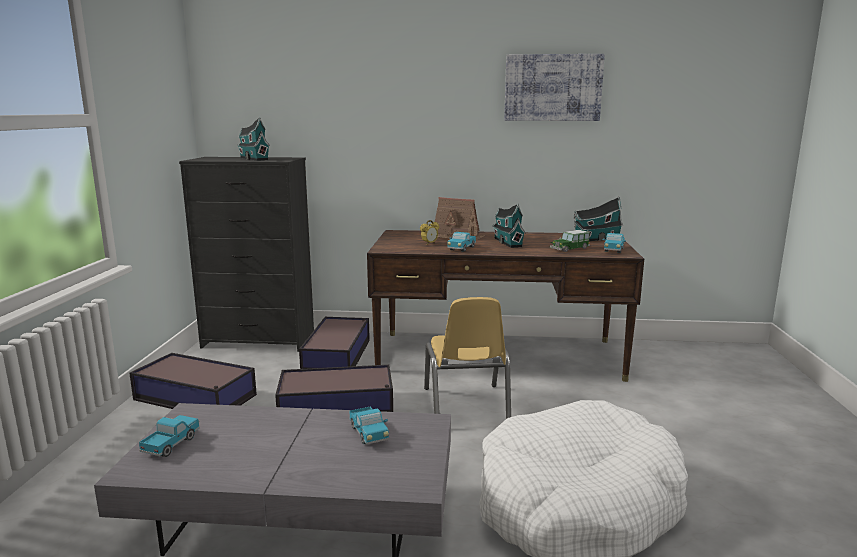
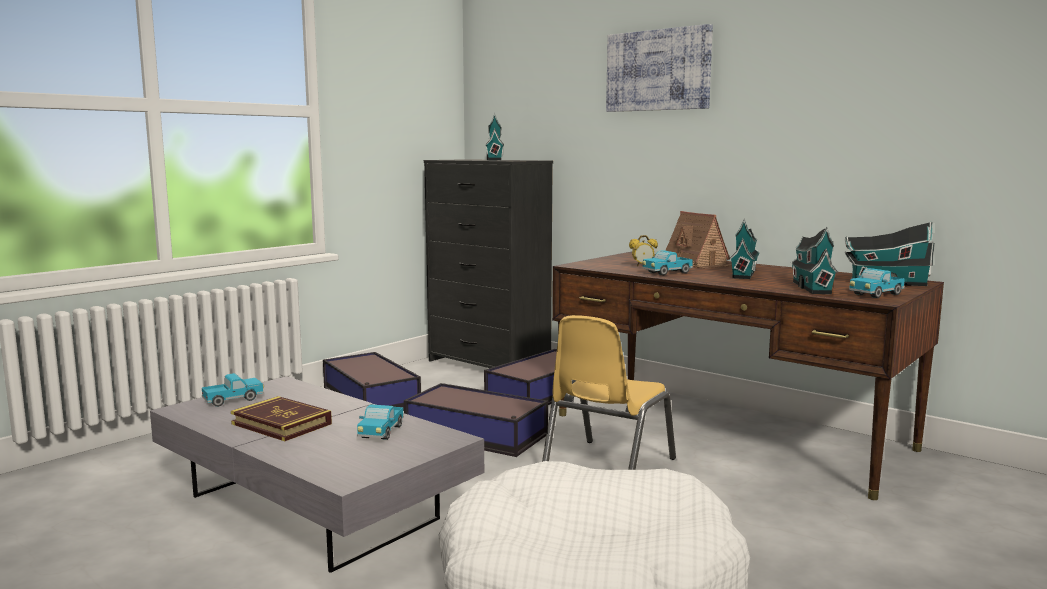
camera: 35 degrees right, 5 degrees down
picture [504,54,605,121] -> picture moved to [606,24,713,112]
toy car [550,230,590,252] -> toy house [791,226,838,294]
none -> book [231,396,332,441]

